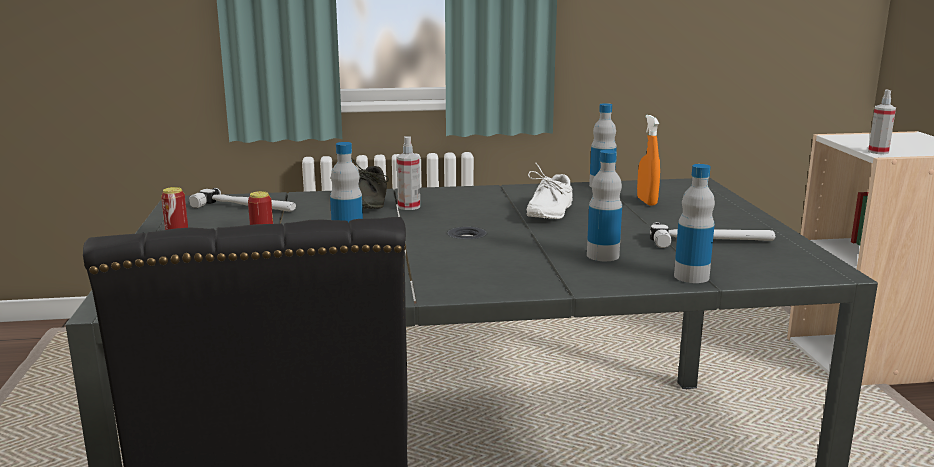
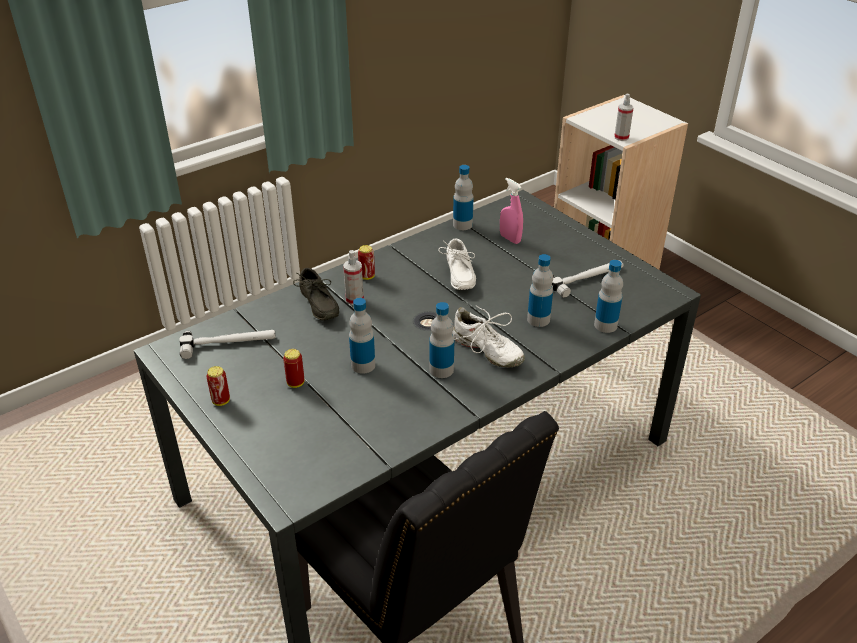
camera: 30 degrees left, 20 degrees up
orange spray bottle [637,115,660,206] -> pink spray bottle [500,178,523,244]
none -> can [358,245,375,280]
none -> bottle [429,302,454,378]
none -> white shoe [452,305,525,368]

